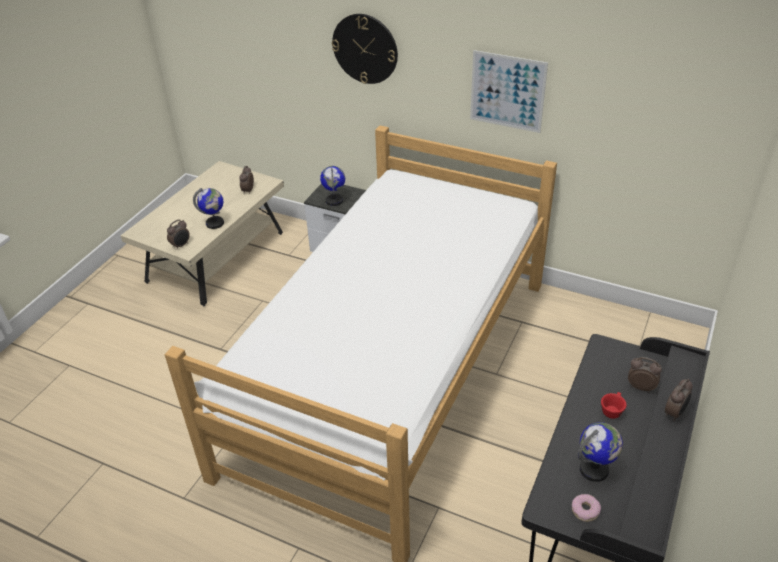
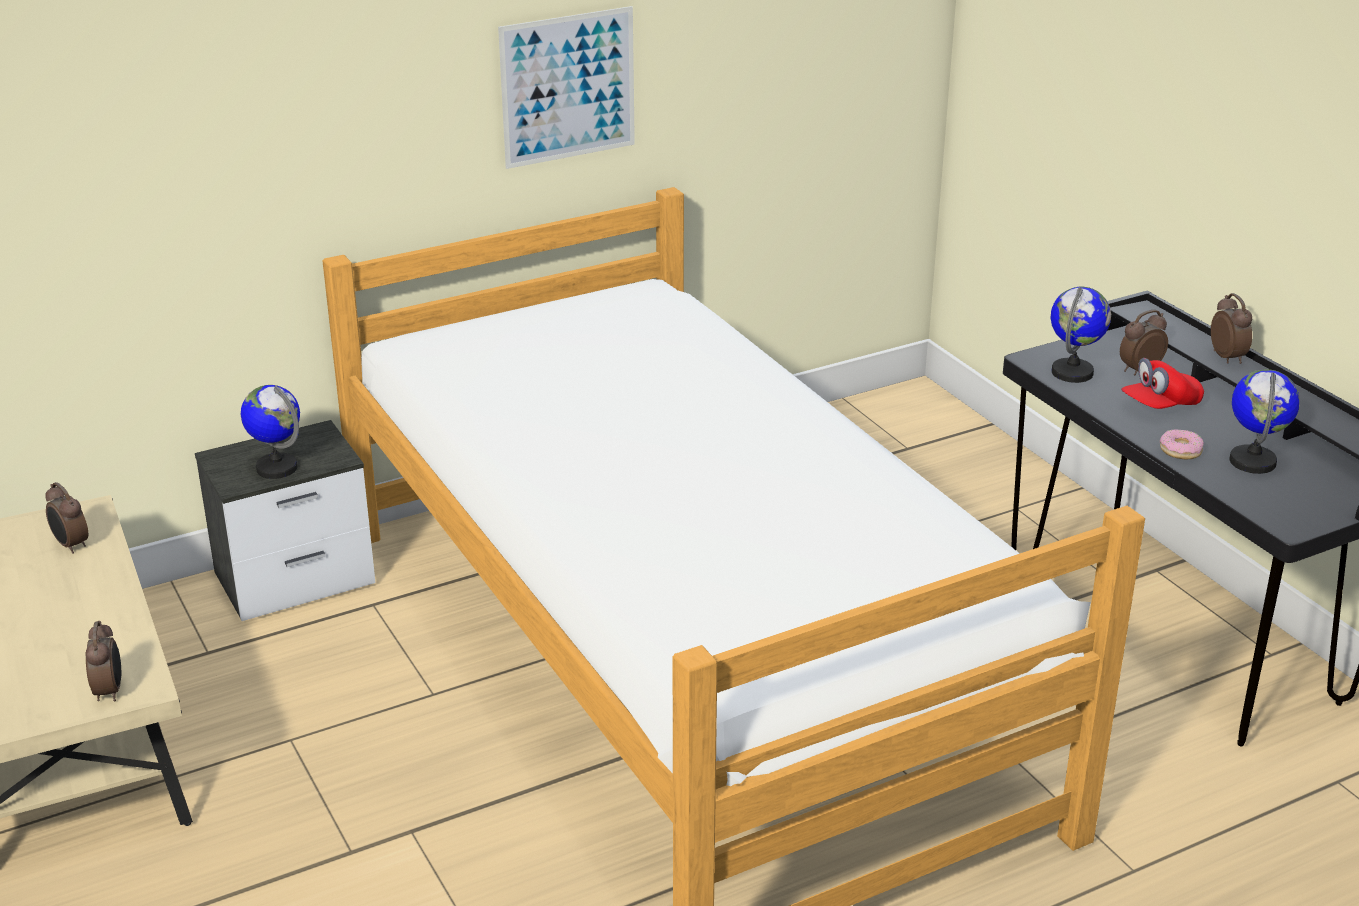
camera: 55 degrees left, 10 degrees down
globe [193,188,224,229] -> globe moved to [1051,287,1111,383]
wall clock [332,14,398,84] -> none
donut [572,494,601,522] -> donut moved to [1160,429,1204,459]
red cup [601,392,627,419] -> red cap [1121,358,1204,409]

